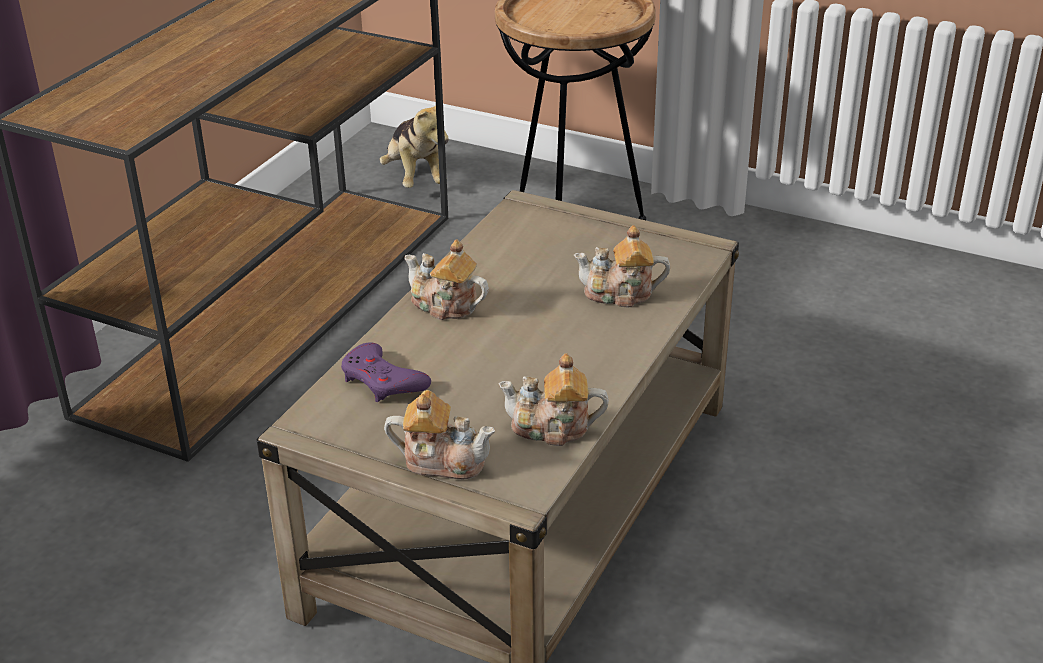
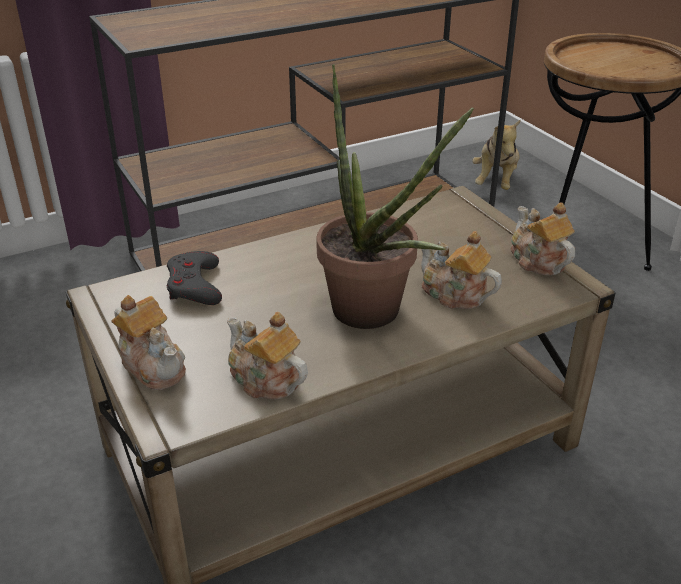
camera: 35 degrees right, 0 degrees up
purple game controller [341,342,431,402] -> grey game controller [167,251,222,305]
teapot [404,239,489,320] -> teapot moved to [511,202,575,275]
none -> potted plant [316,64,474,329]

